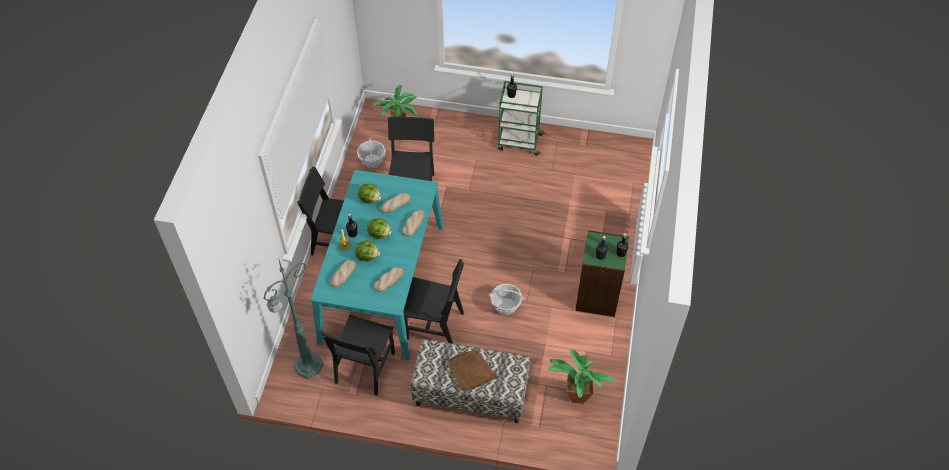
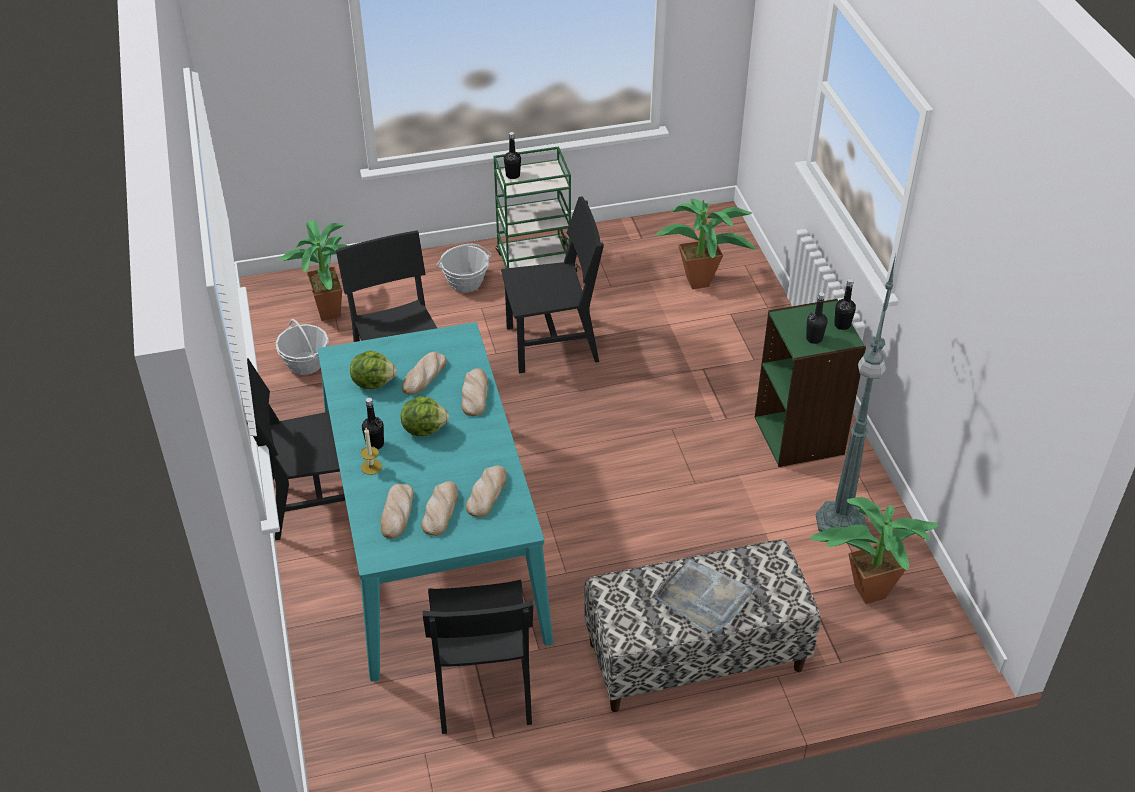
camera: 25 degrees left, 10 degrees down
green floor lamp [264,260,324,379] -> green floor lamp moved to [816,254,896,532]
lettuce [355,240,380,262] -> none
black chair [403,259,464,343] -> black chair moved to [501,197,604,373]
brown tray [447,349,498,391] -> grey tray [654,560,757,632]
basket [488,284,525,315] -> basket moved to [436,244,492,292]
none -> bread [422,481,458,536]
none -> potted plant [655,198,757,289]

